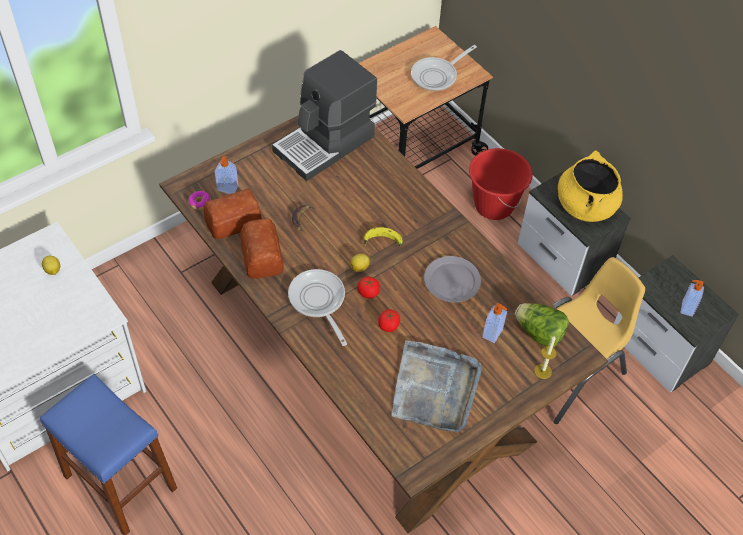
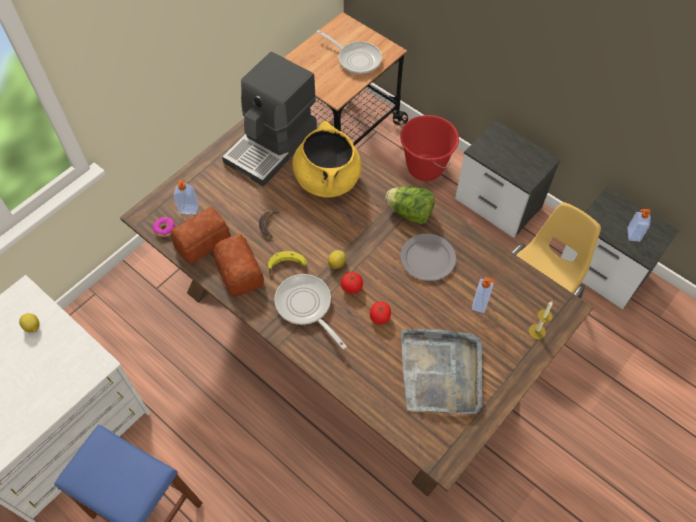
camera: 10 degrees left, 5 degrees up
banana [364,227,403,247] -> banana moved to [268,251,307,275]
frying pan [411,45,477,91] -> frying pan turned 90 degrees counterclockwise [317,30,382,74]
lettuce [515,303,569,348] -> lettuce moved to [385,186,435,224]
yellow cooking pot [558,150,623,222] -> yellow cooking pot moved to [292,120,362,197]

